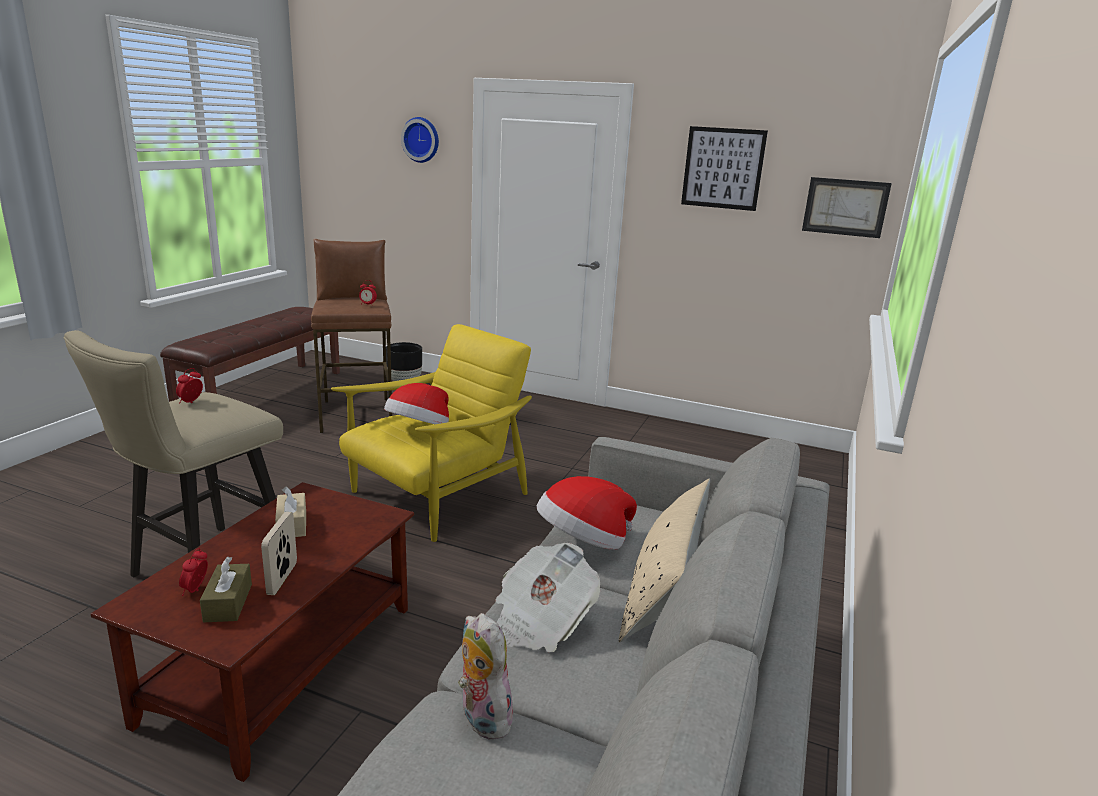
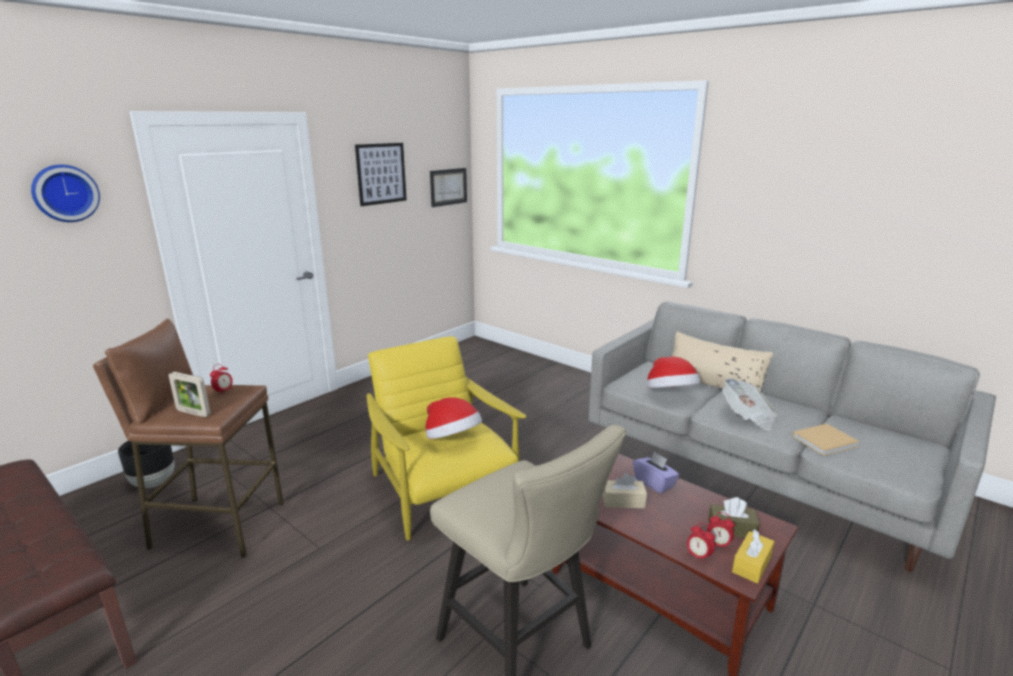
camera: 70 degrees left, 0 degrees up
alarm clock [176,368,203,404] -> alarm clock moved to [687,523,715,564]
picture frame [261,512,297,595] -> picture frame moved to [169,372,210,417]
plush toy [458,613,513,740] -> beige book [792,424,860,456]
none -> purple tissue box [633,452,679,494]
none -> yellow tissue box [732,529,775,584]

